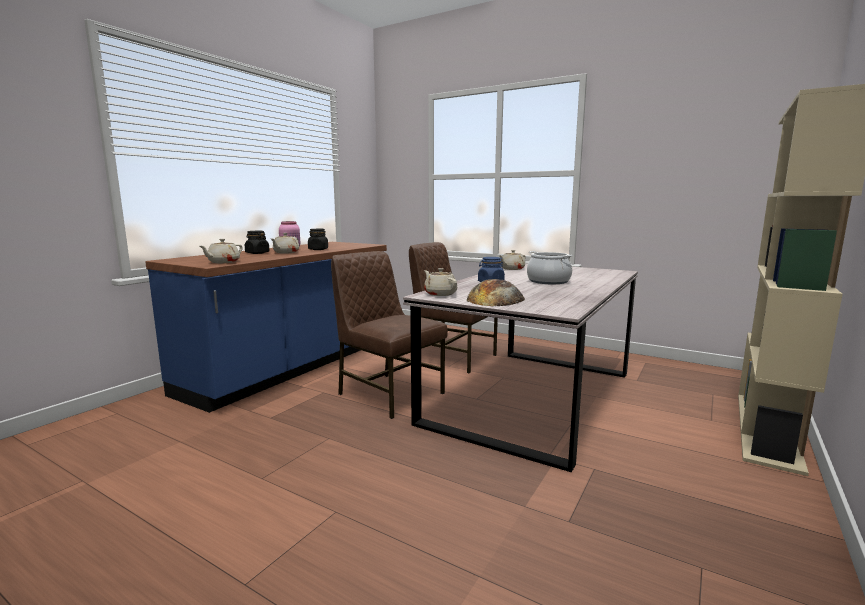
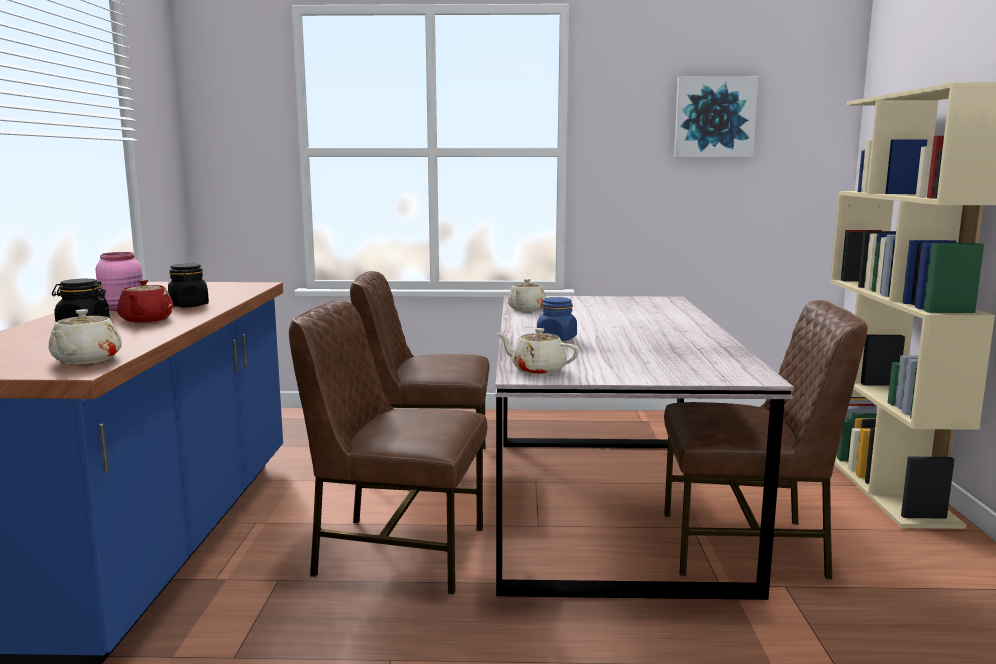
camera: 30 degrees left, 0 degrees up
beige teapot [271,233,299,254] -> red teapot [117,279,174,323]
bread [467,279,525,307] -> none
cooking pot [527,251,573,284] -> none
none -> brown chair [664,300,868,579]
none -> picture [674,76,759,157]

